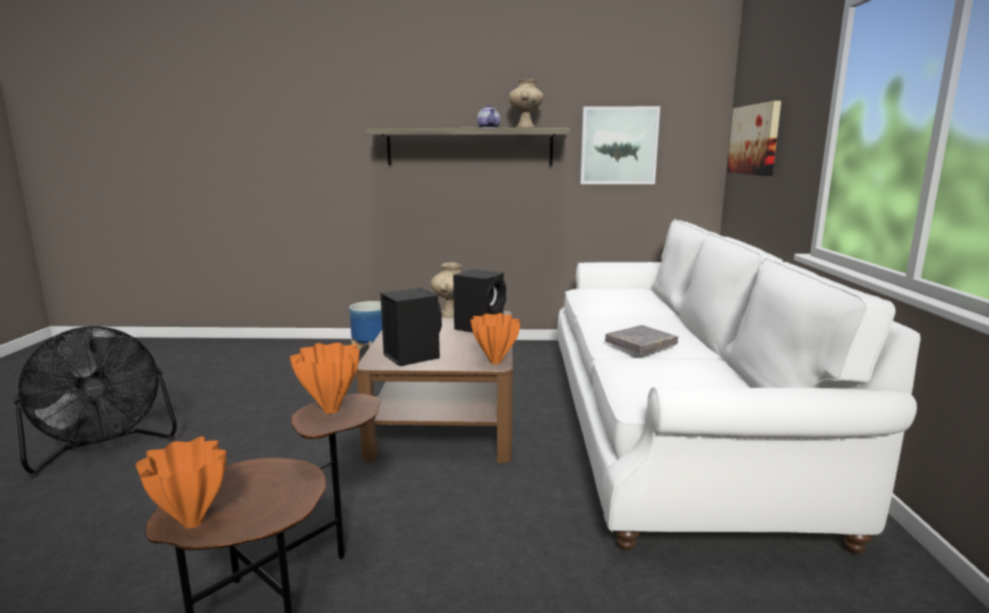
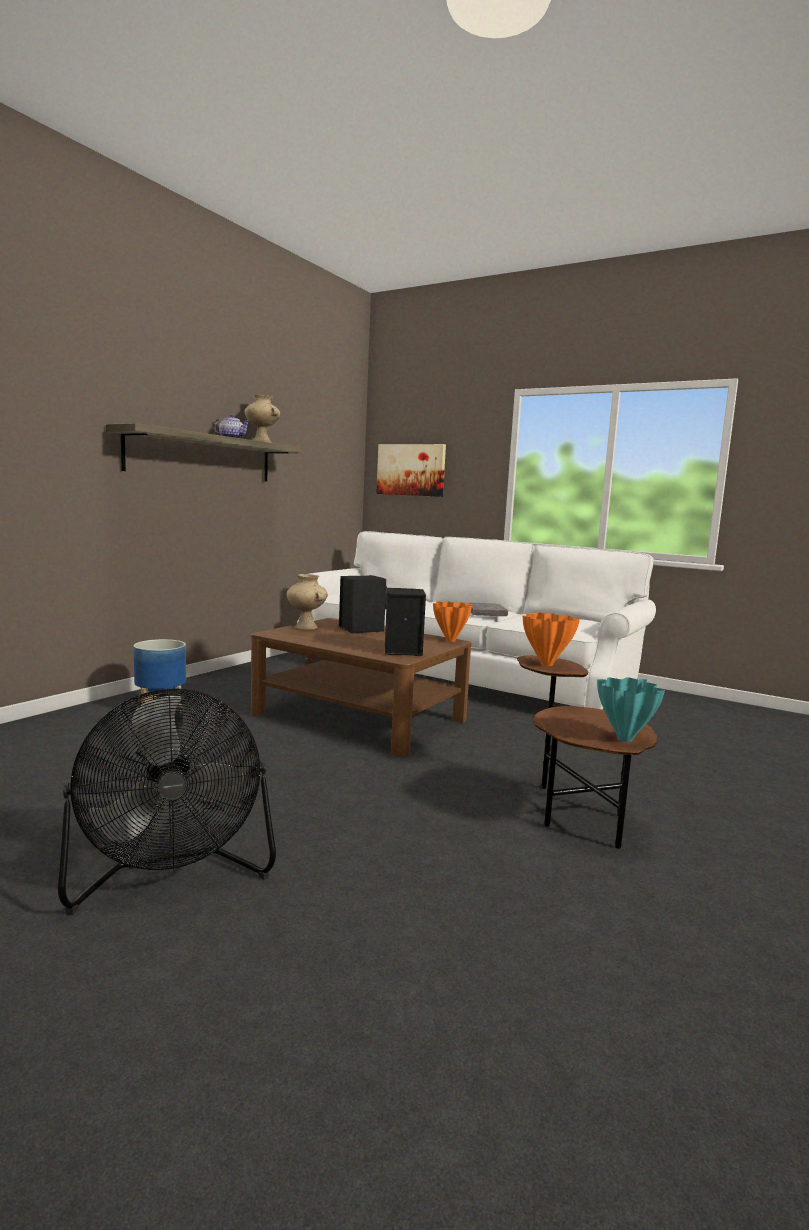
camera: 60 degrees left, 5 degrees down
black fan [14,326,177,478] -> black fan turned 75 degrees clockwise [58,689,276,915]
orange vase [135,436,226,528] -> turquoise vase [597,677,665,742]
picture [580,106,660,184] -> none

